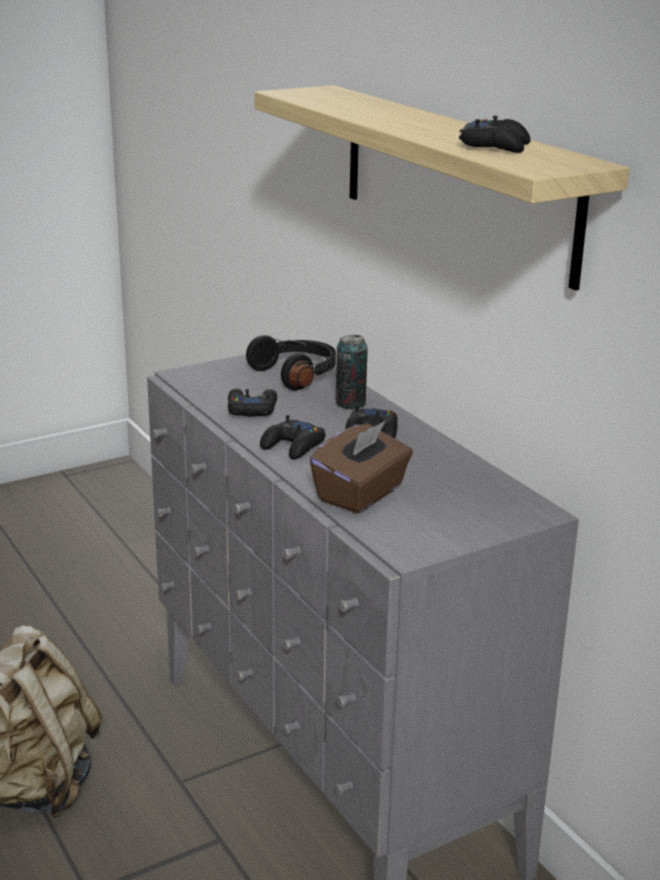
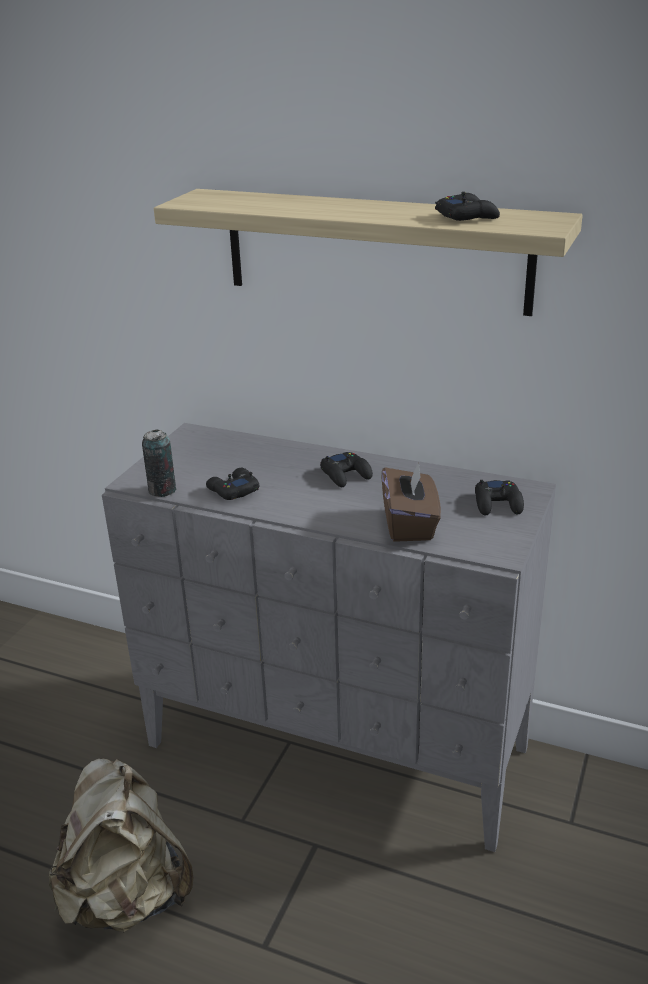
camera: 35 degrees left, 5 degrees up
black headphones [246,335,336,391] -> none
black game controller [260,415,325,460] -> black game controller moved to [475,480,524,516]
can [335,335,368,409] -> can moved to [142,429,176,497]

